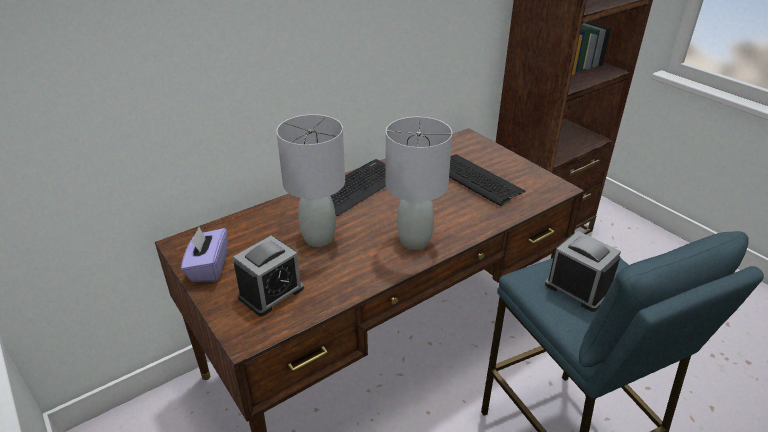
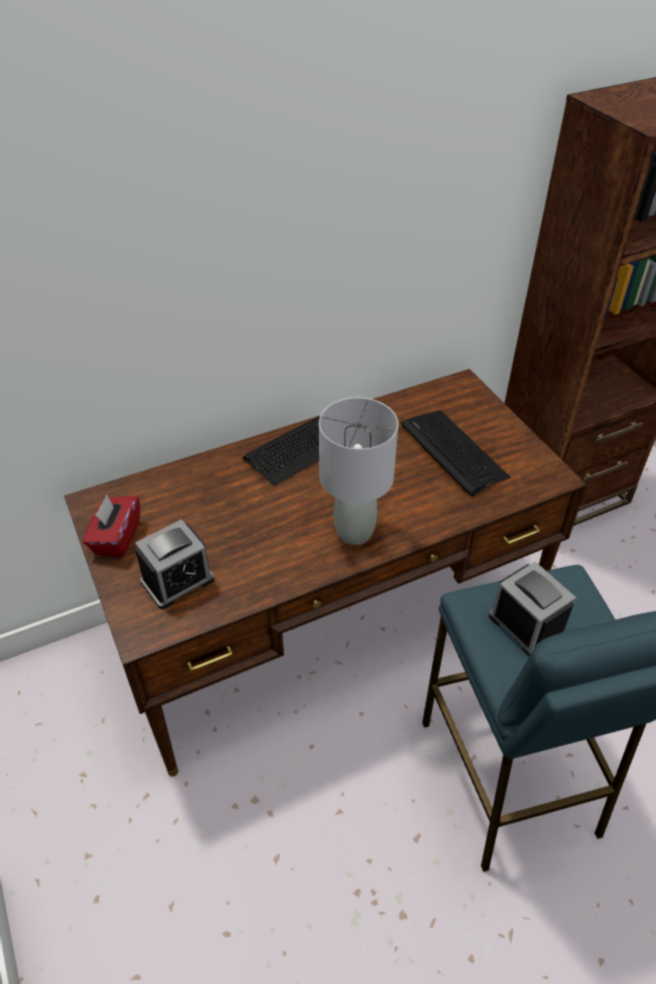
camera: 10 degrees right, 10 degrees up
purple tissue box [181,227,228,282] -> red tissue box [83,495,140,558]
grey table lamp [276,114,345,247] -> none

